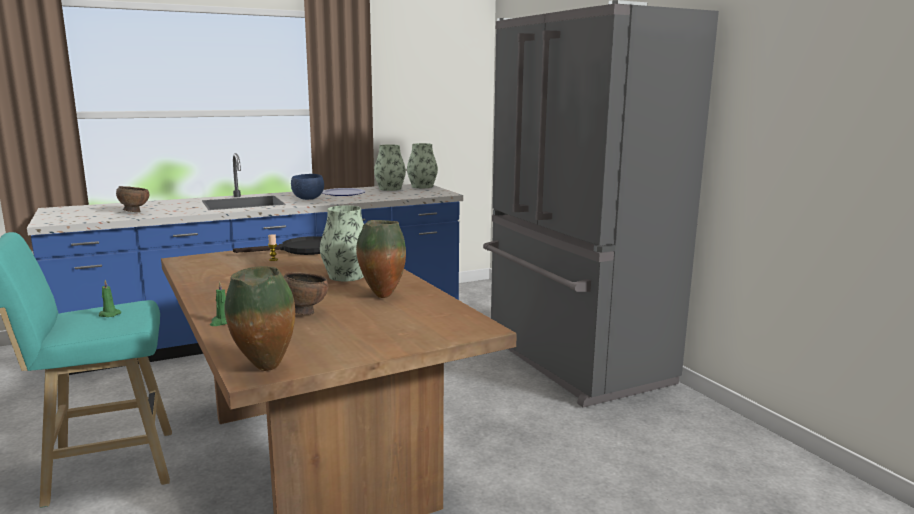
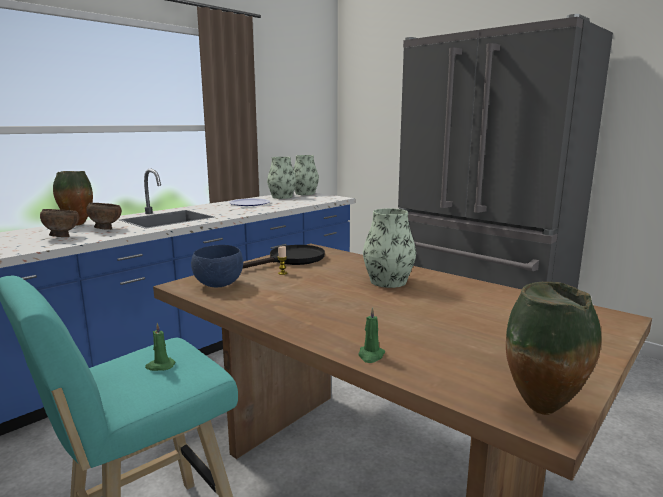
camera: 20 degrees left, 0 degrees up
brown bowl [284,272,329,315] -> brown bowl moved to [86,203,122,230]
blue bowl [291,174,324,200] -> blue bowl moved to [191,245,243,288]
vase [356,220,406,298] -> vase moved to [53,171,93,226]

